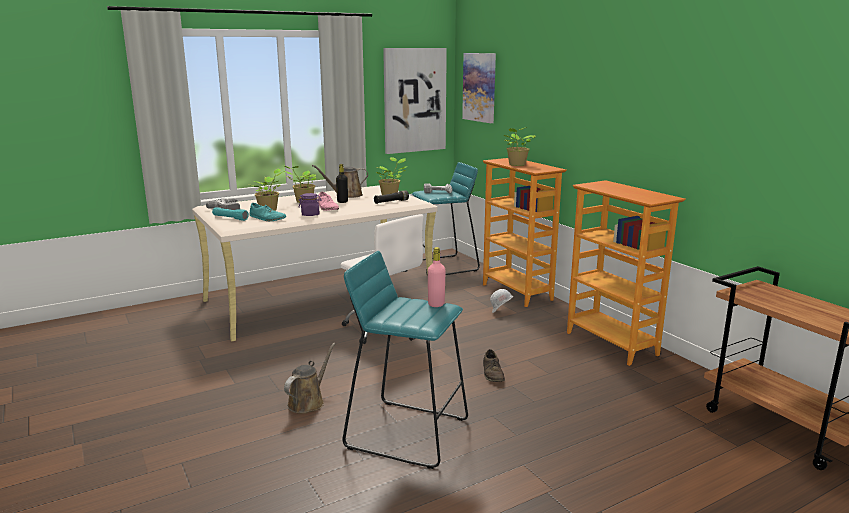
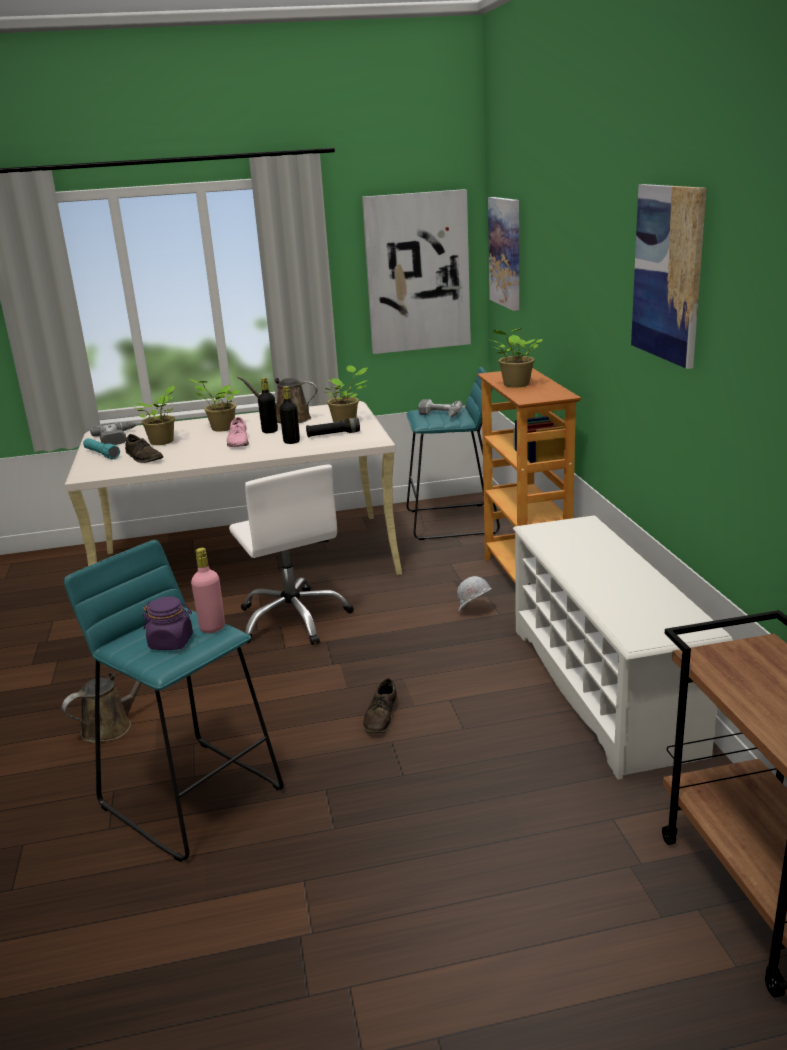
camera: 20 degrees right, 5 degrees up
turquoise shoe [250,203,286,221] -> brown shoe [125,434,163,463]
purple jar [299,193,322,216] -> purple jar moved to [142,597,193,650]
bookcase [567,180,686,366] -> white shoe rack [513,515,733,780]
none -> black bottle [279,386,300,444]
none -> picture [631,184,707,369]

